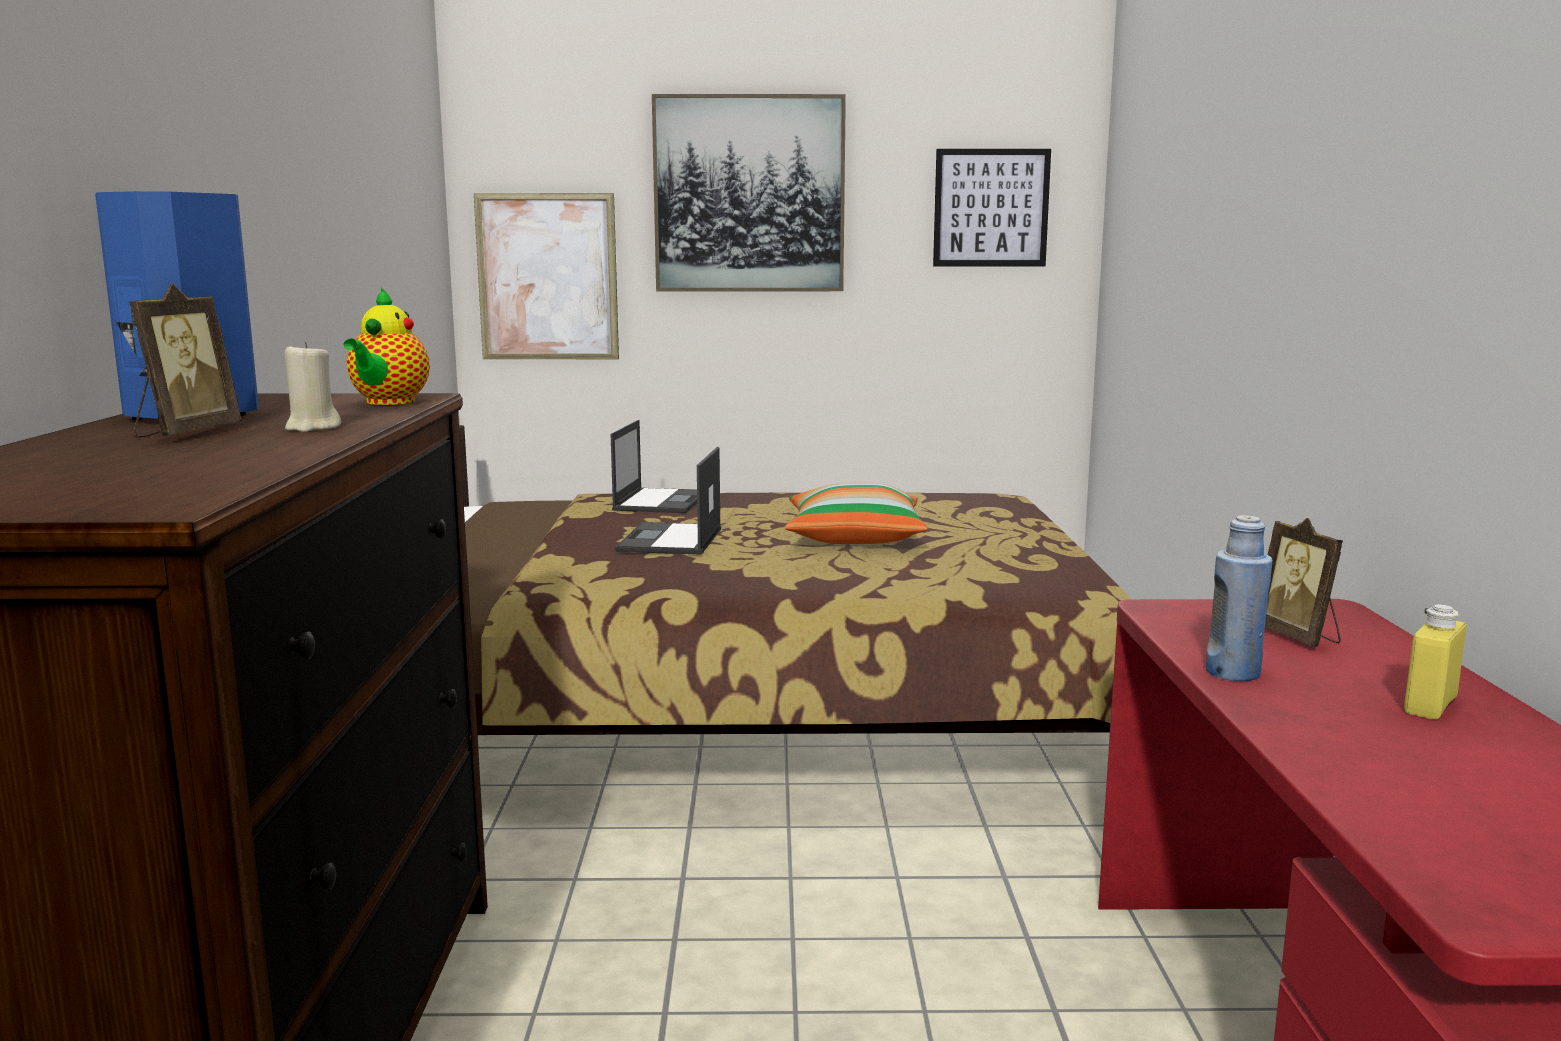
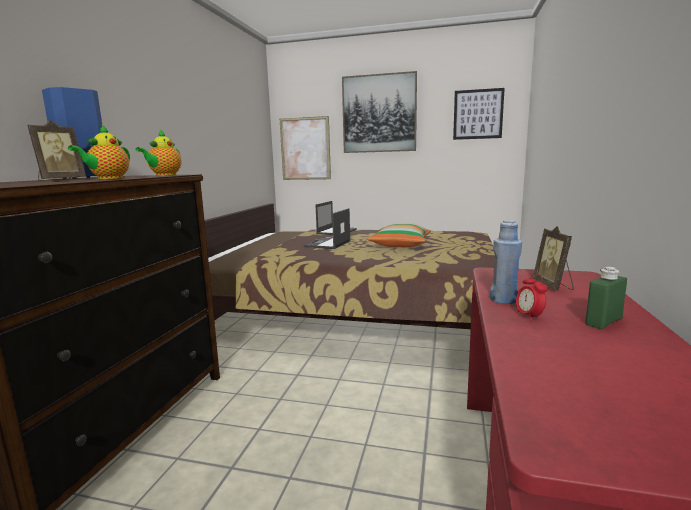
camera: 15 degrees right, 0 degrees up
beige candle [285,341,341,432] -> teapot [68,124,130,179]
yellow bottle [1404,605,1466,720] -> green bottle [585,267,627,329]
none -> alarm clock [516,273,548,321]

